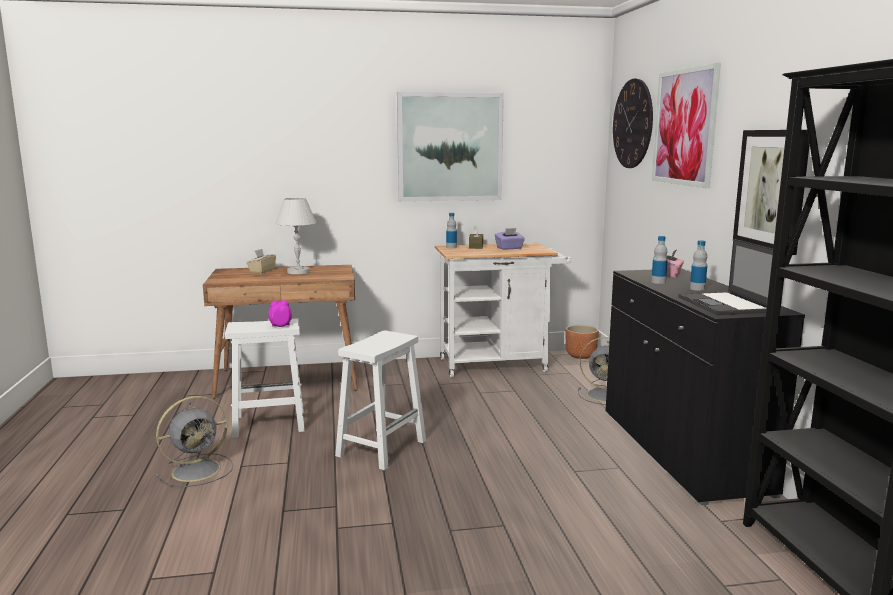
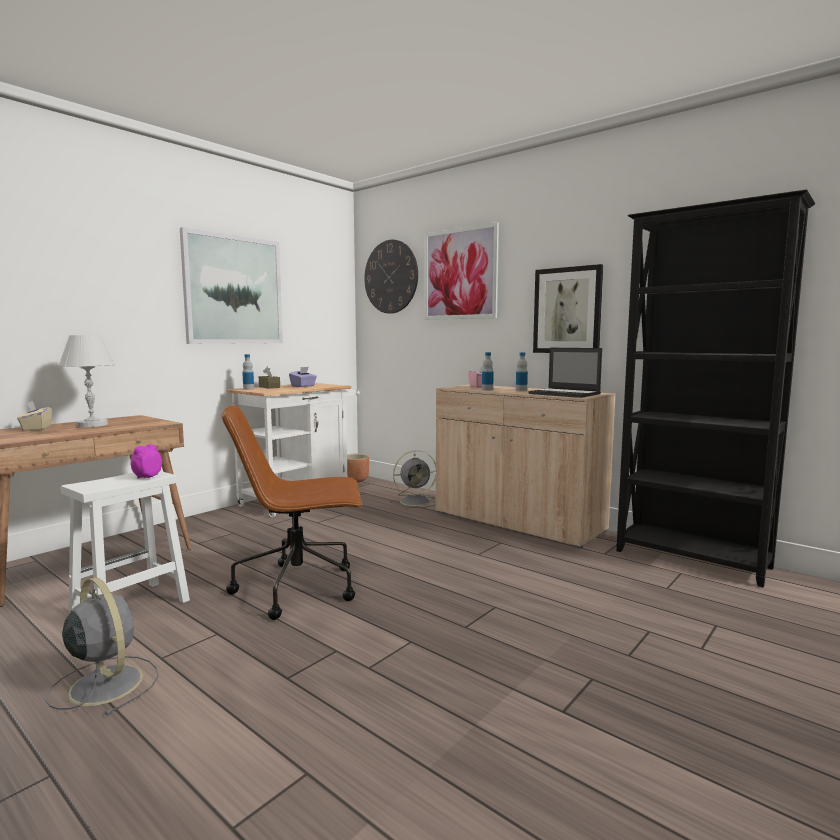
camera: 40 degrees left, 5 degrees down
grey fan [155,396,233,487] -> grey fan turned 60 degrees counterclockwise [46,577,159,715]
white stool [335,330,426,471] -> brown office chair [221,405,362,620]
black cabinet [606,269,805,505] -> beige cabinet [436,385,616,549]

